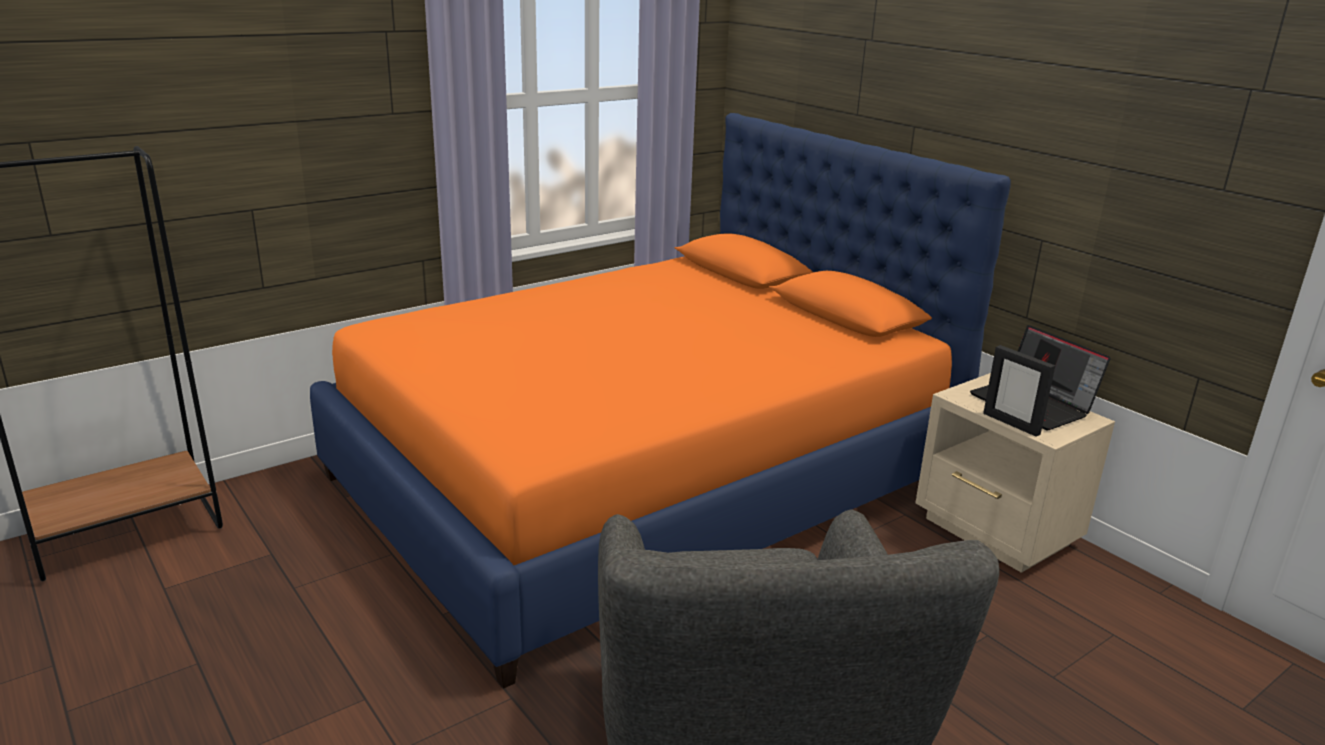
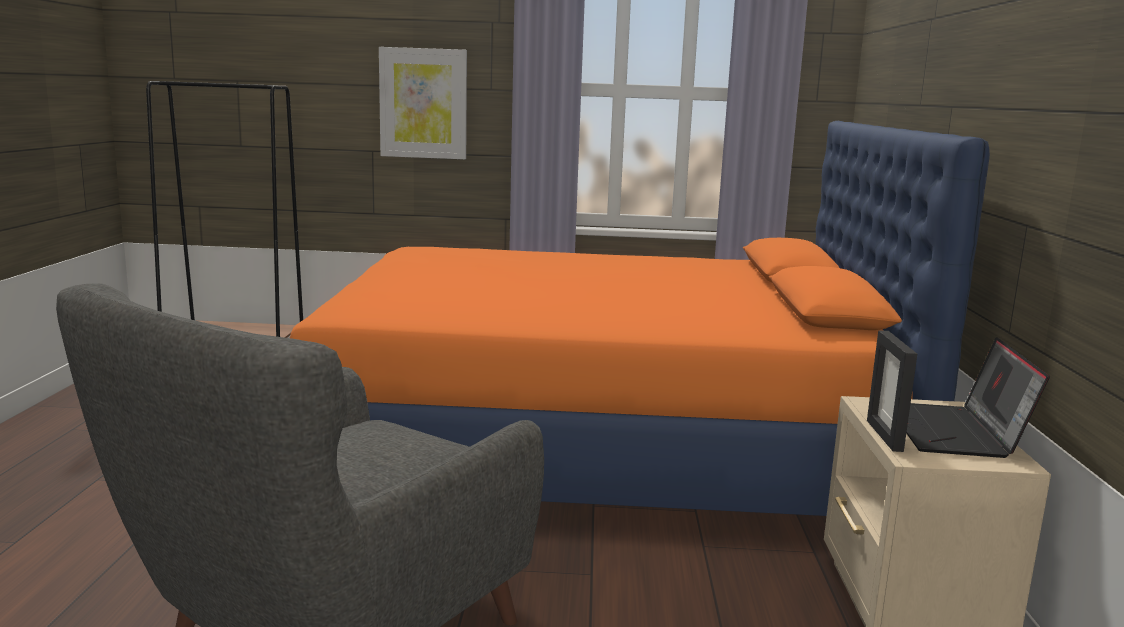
camera: 40 degrees right, 10 degrees down
none -> picture [379,47,467,159]

